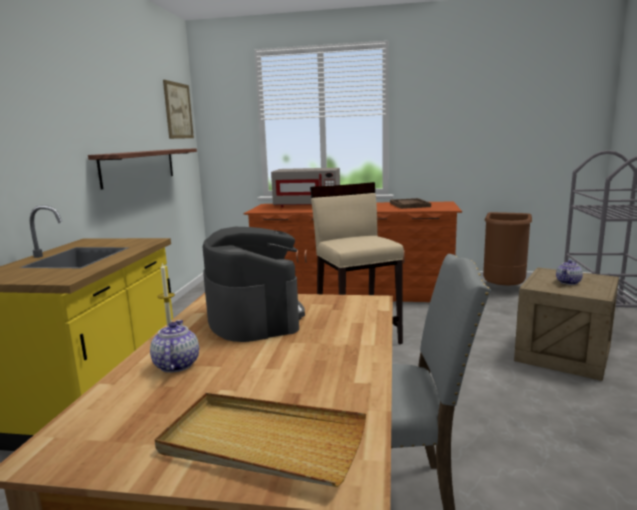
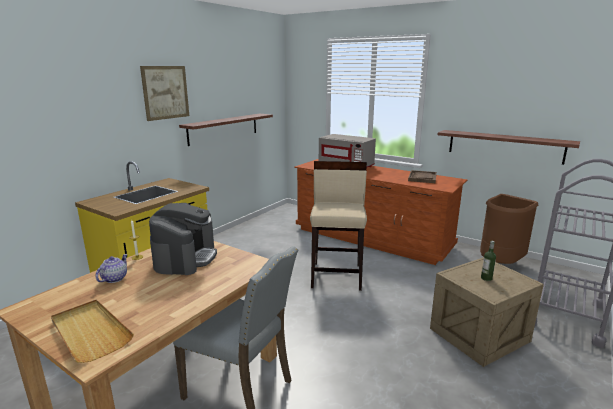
camera: 25 degrees right, 5 degrees up
picture [163,80,194,139] -> picture moved to [140,66,189,121]
teapot [556,260,583,285] -> bottle [481,241,496,281]
none -> shelf [438,130,580,165]

